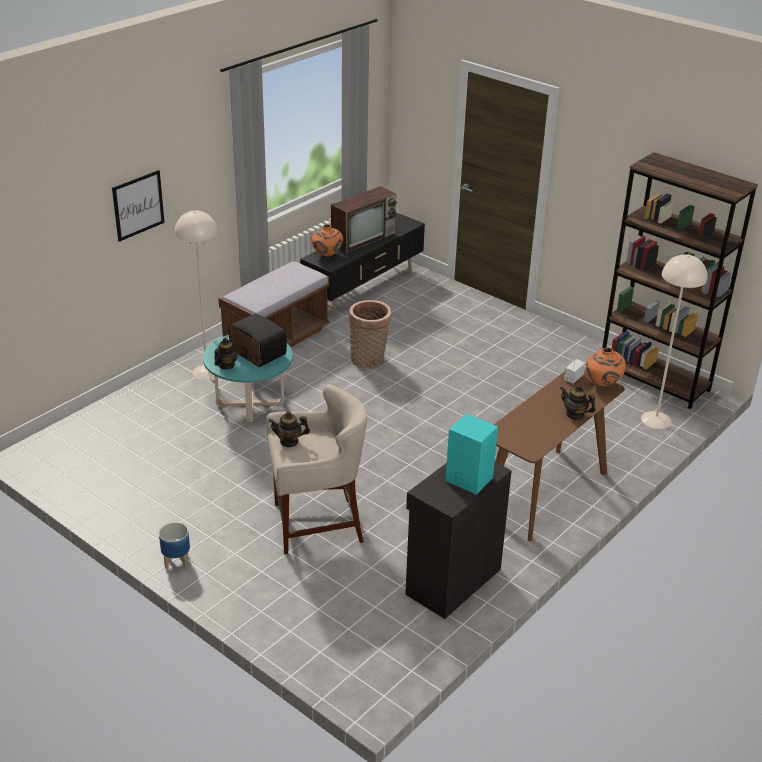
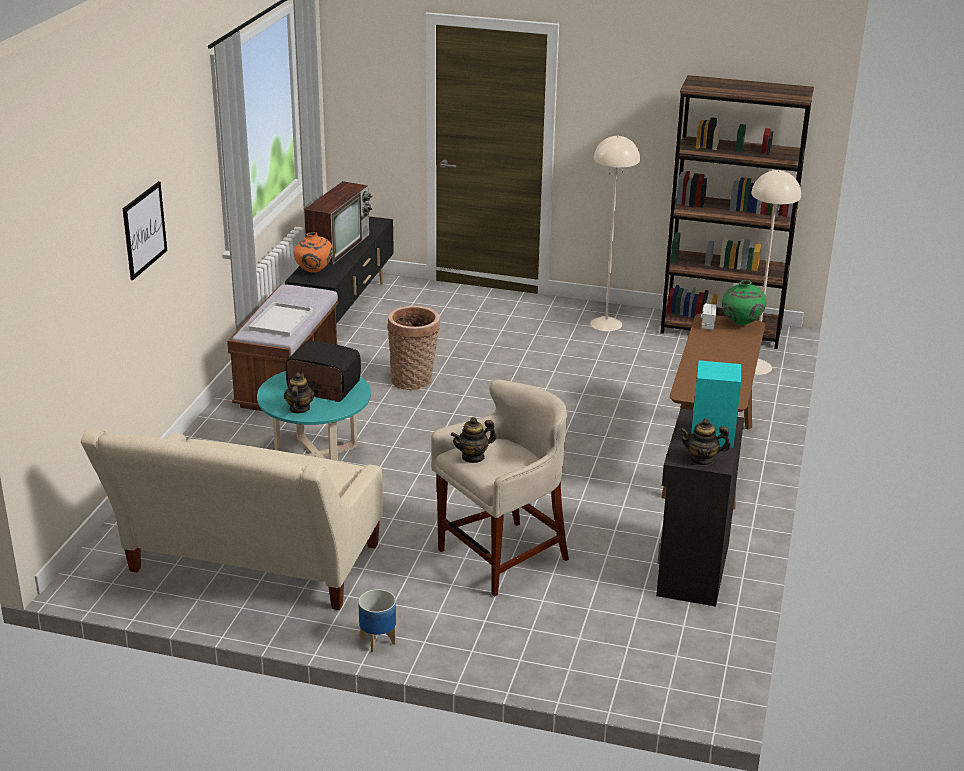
camera: 25 degrees left, 5 degrees down
beige floor lamp [175,210,218,380] -> beige floor lamp moved to [590,136,640,331]
teapot [560,385,596,420] -> teapot moved to [679,418,731,466]
orange vase [586,347,626,386] -> green vase [722,280,766,325]
none -> beige sofa [81,428,383,610]
none -> white tray [249,302,313,337]

